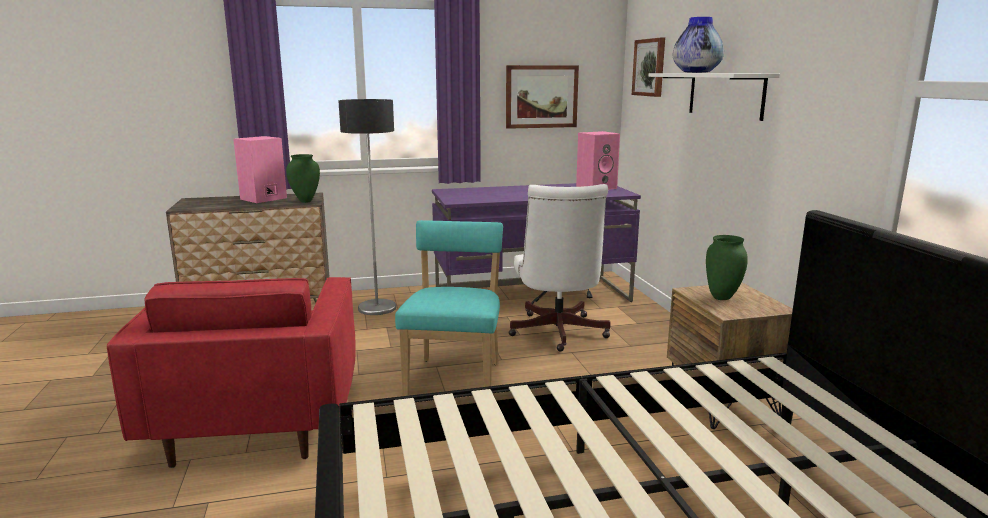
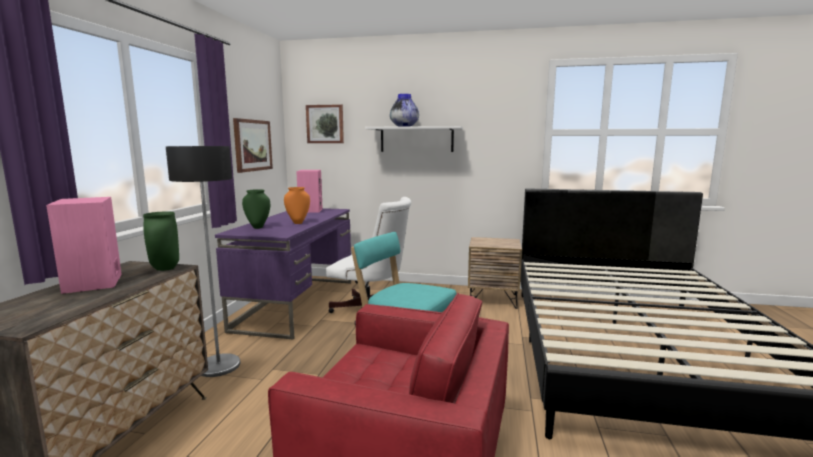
camera: 65 degrees left, 5 degrees down
green vase [706,235,748,300] -> green vase moved to [242,189,270,229]
none -> orange vase [284,187,310,224]

